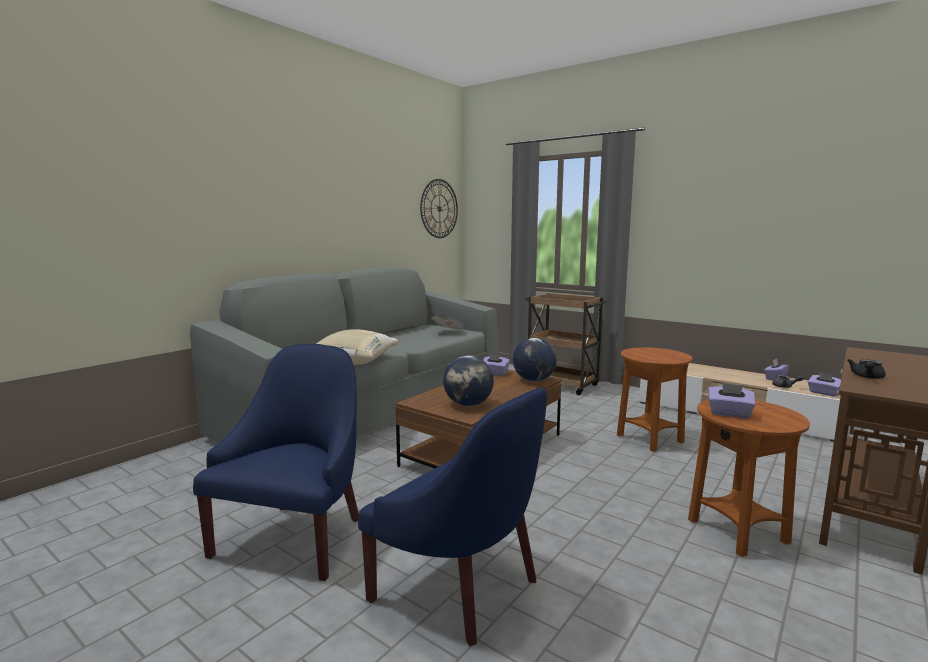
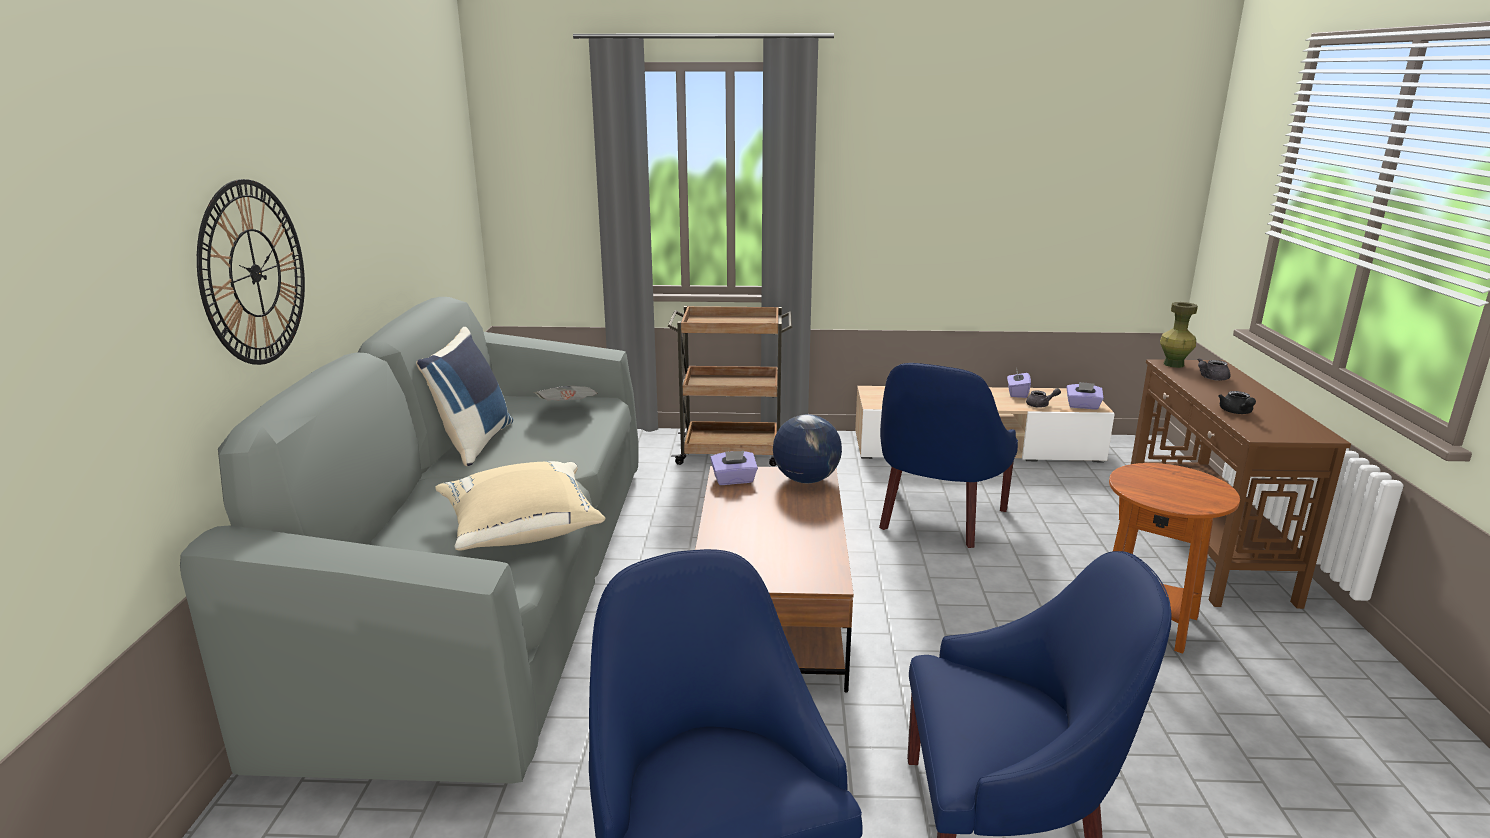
camera: 35 degrees left, 10 degrees up
wall clock [420,179,458,238] -> wall clock moved to [197,179,305,365]
globe [443,356,494,406] -> none
brown side table [617,347,693,452] -> blue armchair [879,363,1018,548]
purple tissue box [708,383,756,418] -> none
none -> blue pillow [416,327,513,466]
none -> green vase [1160,302,1198,368]
none -> grey teapot [1197,358,1231,381]

